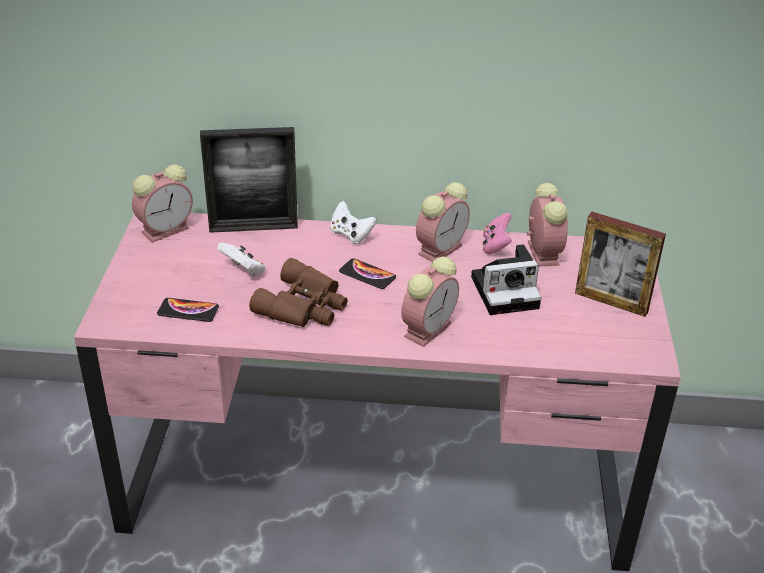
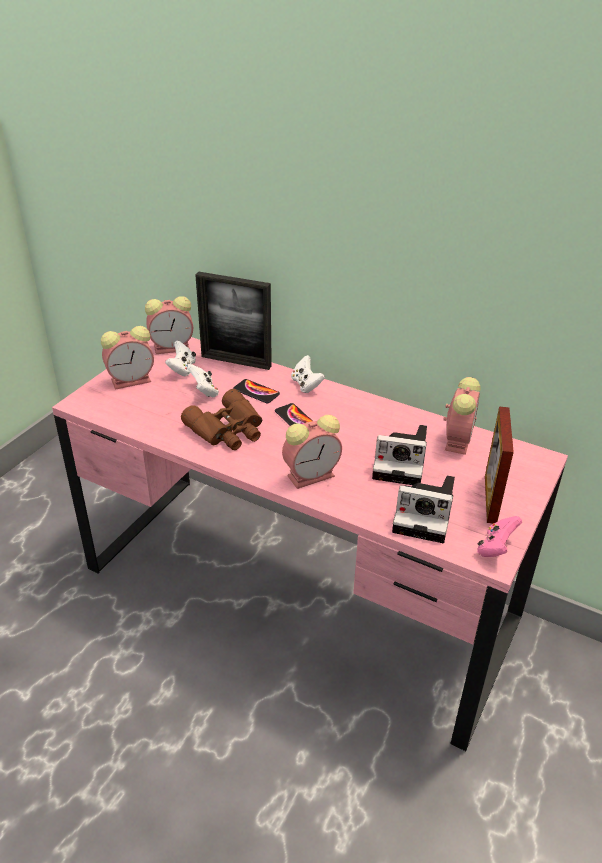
camera: 25 degrees right, 0 degrees up
phone [157,298,219,322] -> phone moved to [233,379,280,403]
alarm clock [416,182,470,262] -> alarm clock moved to [101,326,154,390]
pink game controller [483,213,512,254] -> pink game controller moved to [477,516,522,557]
picture frame [575,212,666,317] -> picture frame turned 45 degrees clockwise [485,407,514,523]
none -> white game controller [165,341,196,376]
none -> camera [392,475,455,543]

